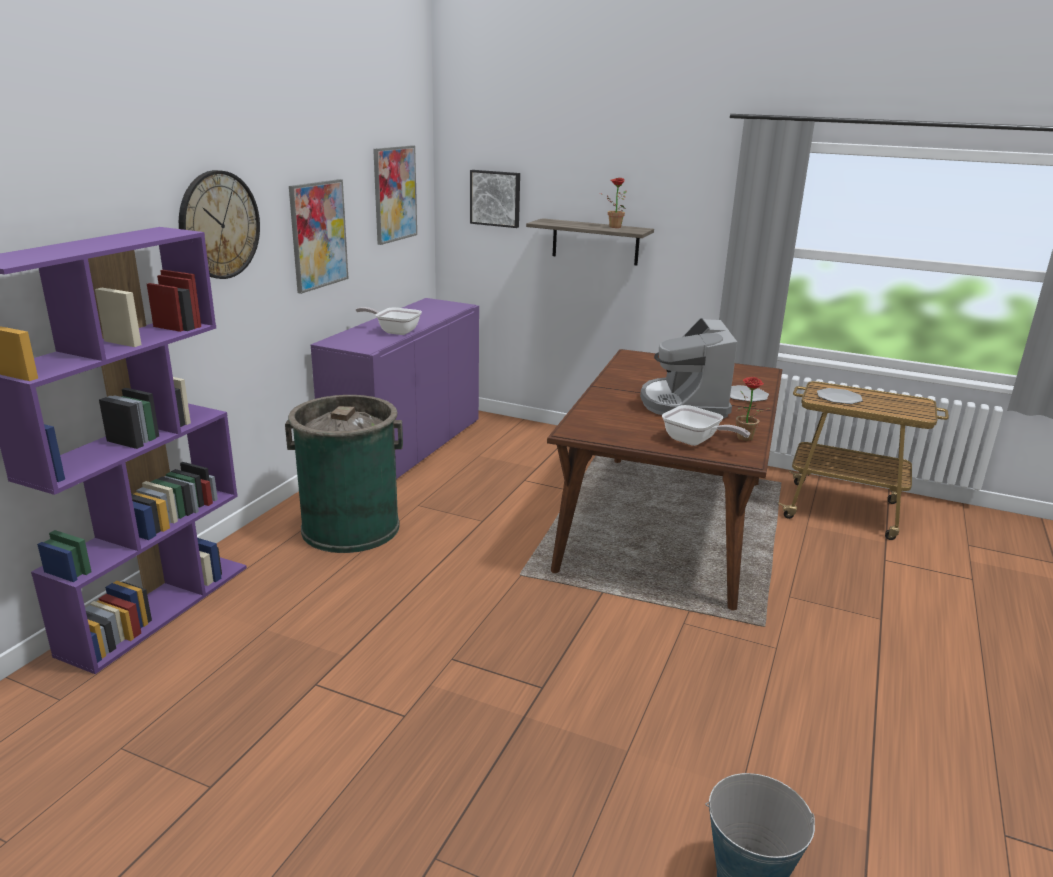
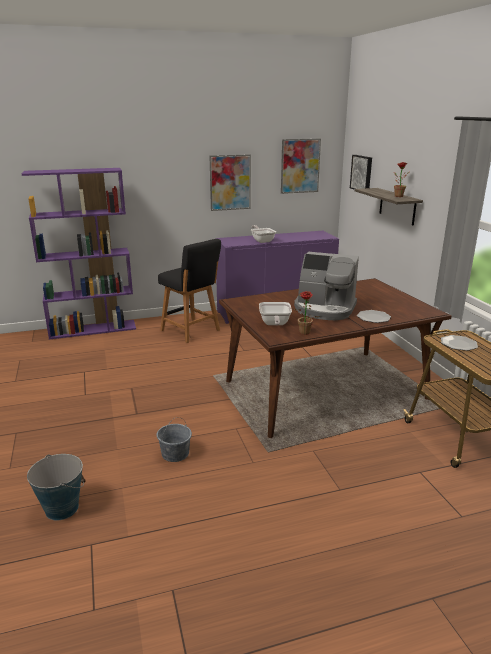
camera: 50 degrees right, 0 degrees up
wall clock [179,170,260,279] -> none
green trash can [285,395,403,553] -> black stool [158,239,221,343]
coffee machine [640,318,737,419] -> coffee machine turned 120 degrees counterclockwise [294,252,359,320]
none -> grey bucket [157,417,192,462]

